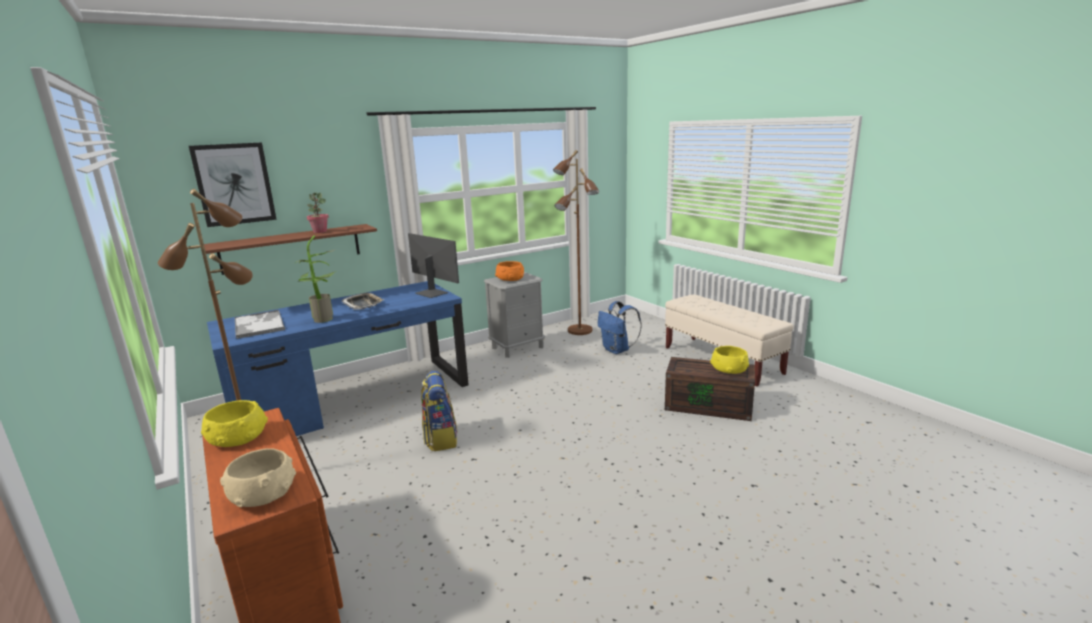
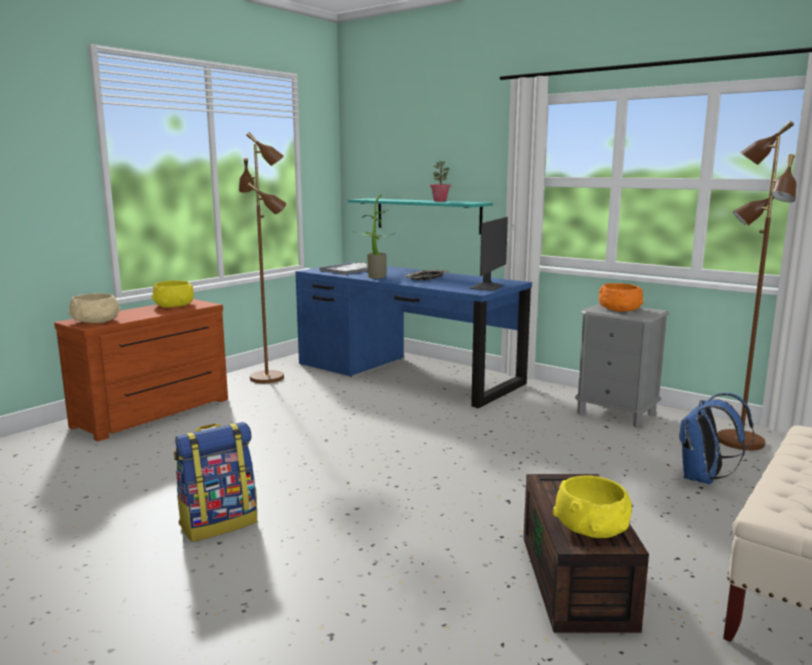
camera: 70 degrees right, 5 degrees down
picture [189,142,277,227] -> none
brown shelf [204,224,377,275] -> turquoise shelf [348,198,493,235]
backpack [421,371,457,451] -> backpack moved to [174,422,257,542]

